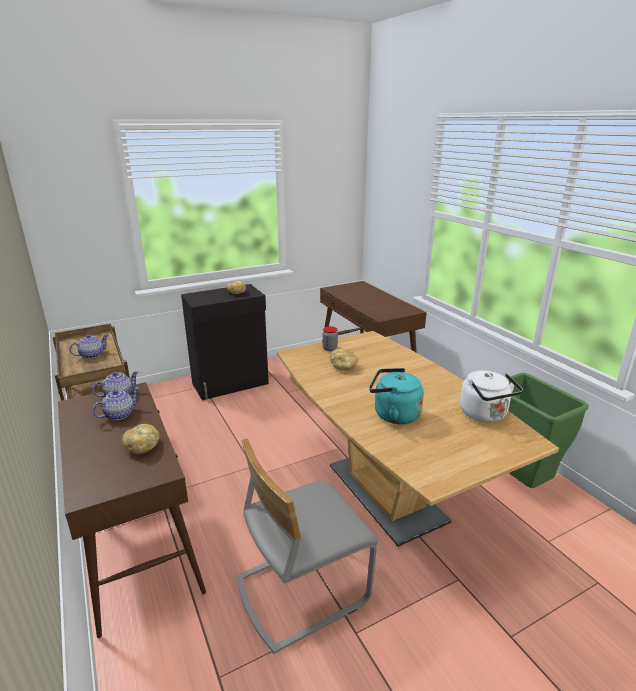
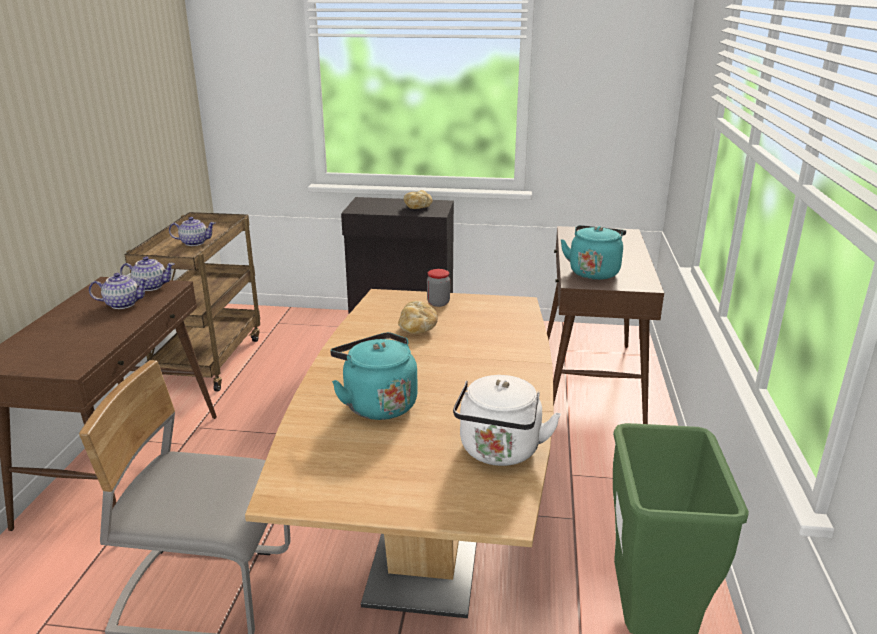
camera: 35 degrees right, 0 degrees up
bread [122,424,160,454] -> none
none -> turquoise kettle [561,225,626,280]

